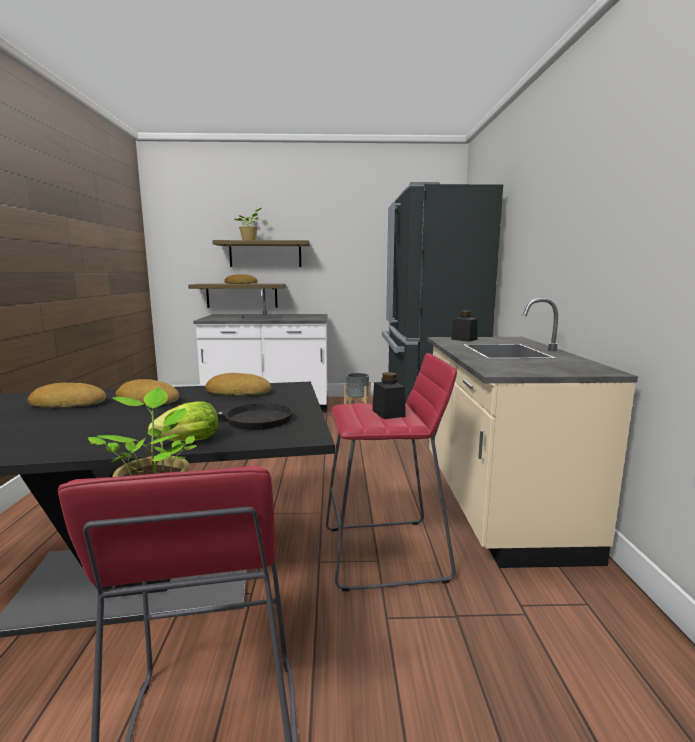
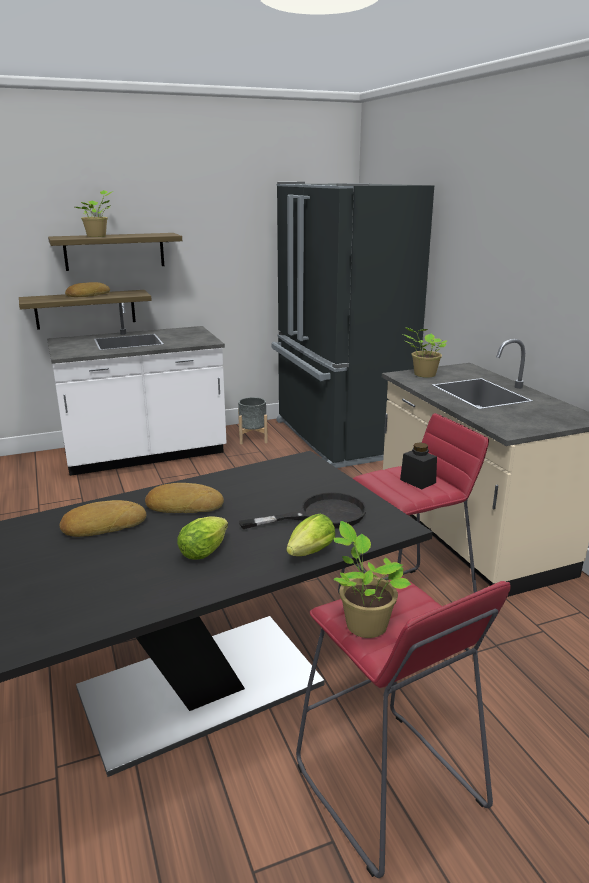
camera: 20 degrees left, 10 degrees up
bread [205,373,271,396] -> none
black jar [451,311,478,342] -> potted plant [403,327,447,378]
none -> lettuce [177,516,228,559]

